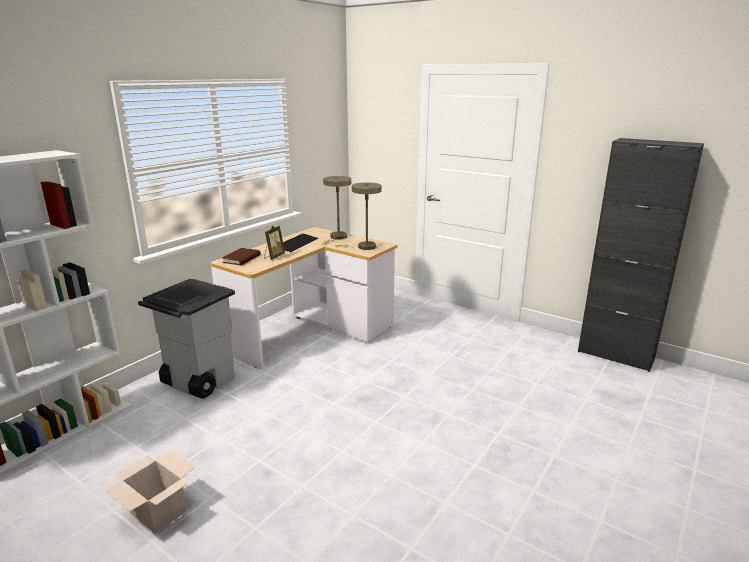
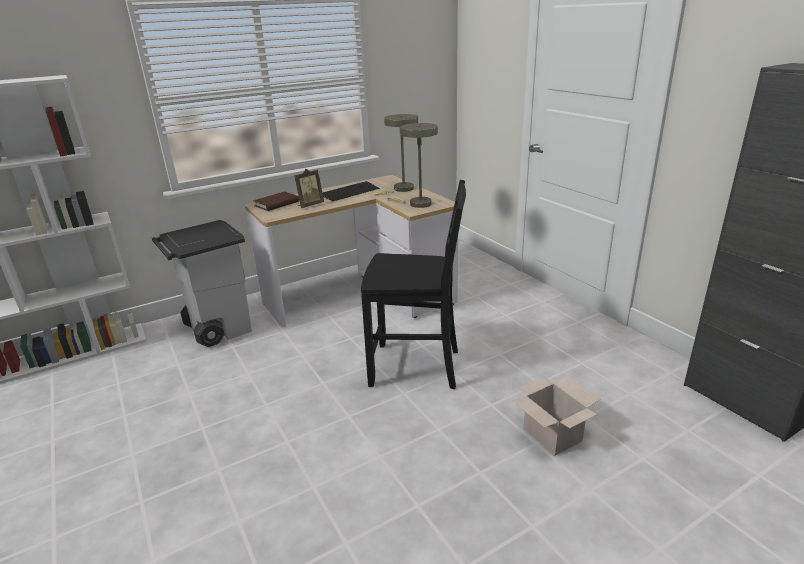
camera: 25 degrees right, 5 degrees up
cardboard box [105,449,196,534] -> cardboard box moved to [512,375,600,456]
none -> black chair [361,180,466,389]

